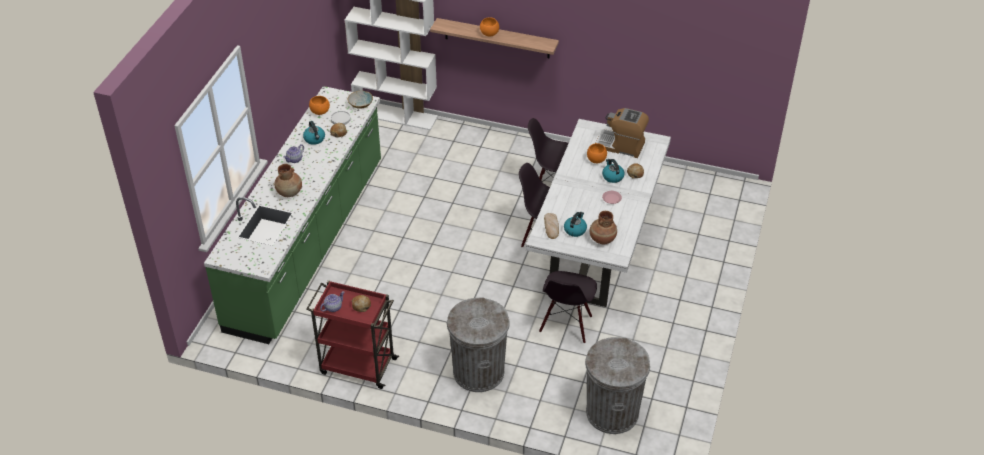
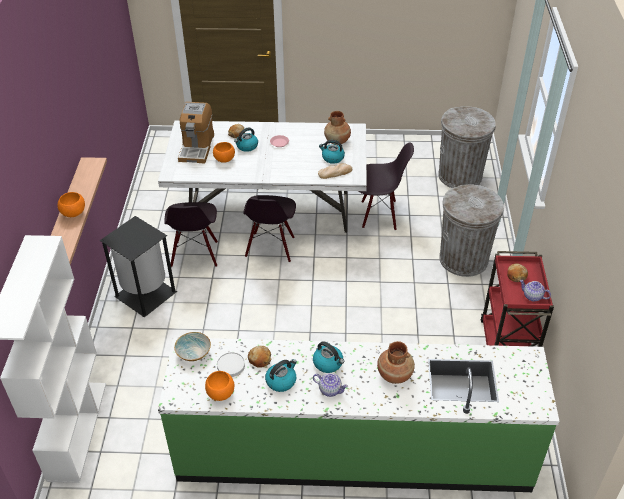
camera: 105 degrees left, 0 degrees up
none -> black trash can [100,216,177,317]
none -> kettle [313,341,344,373]

